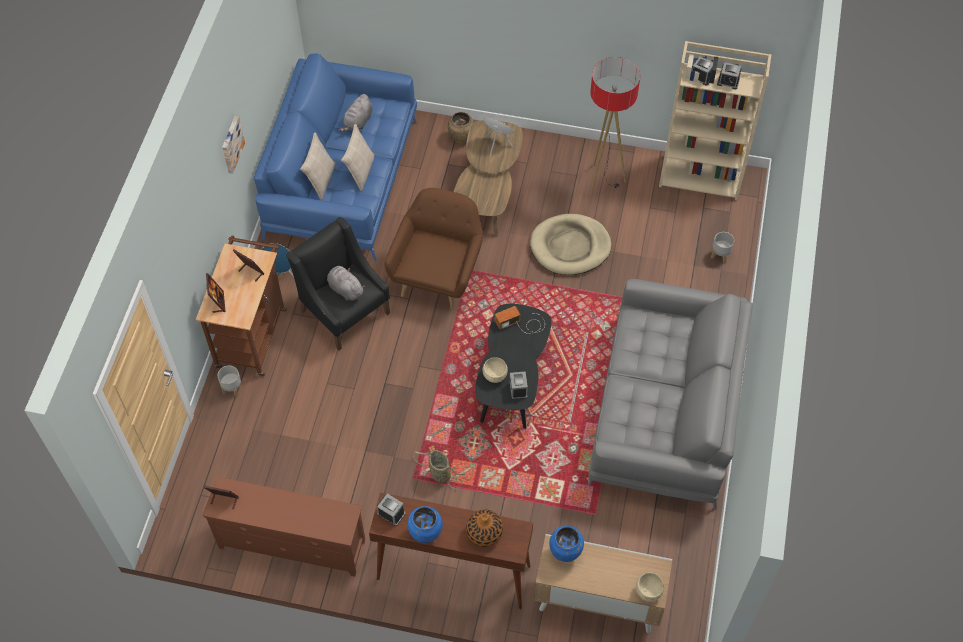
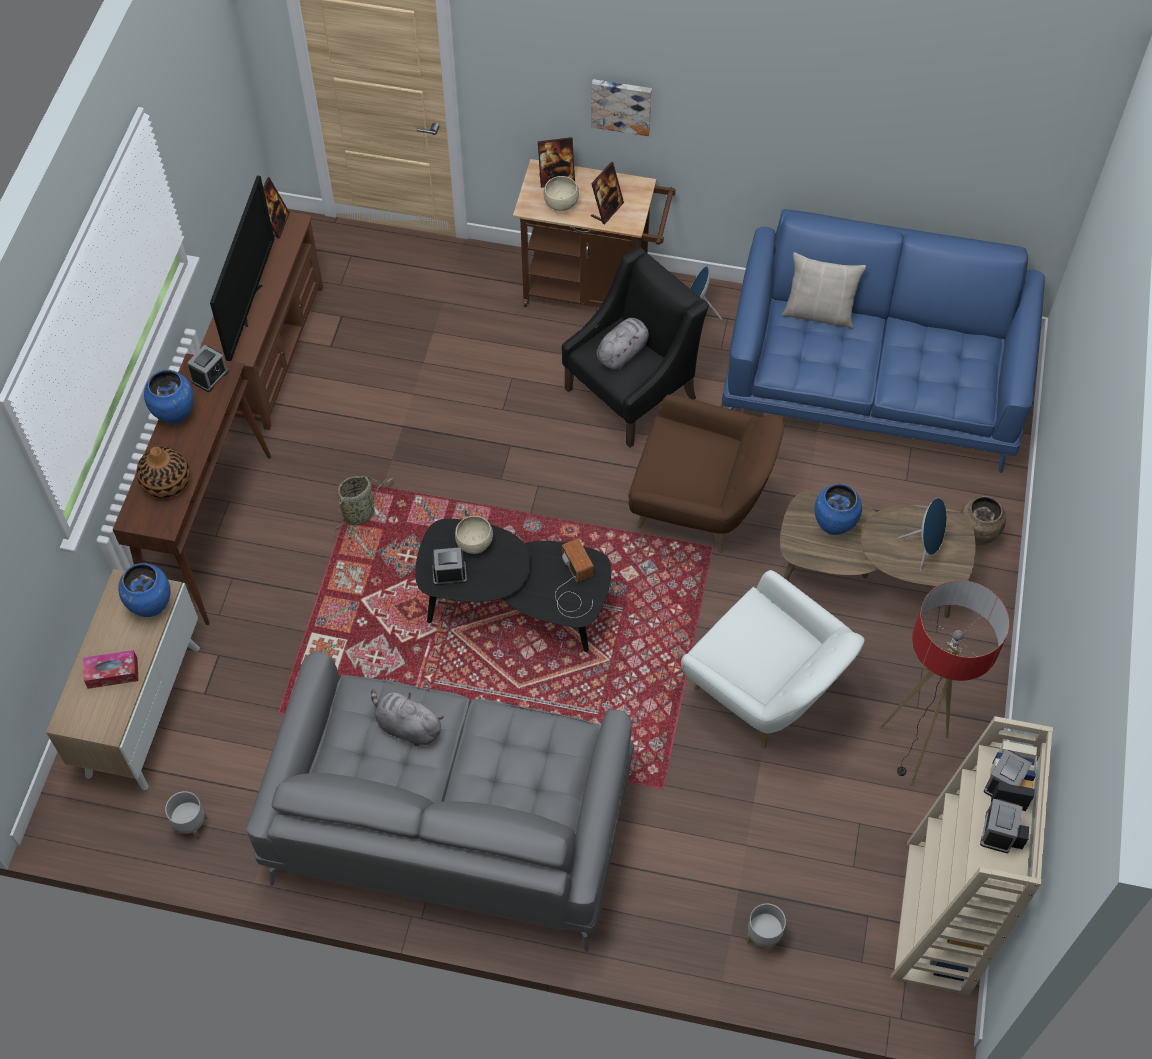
camera: 90 degrees right, 0 degrees up
grey planter [218,365,242,397] -> grey planter moved to [165,791,208,840]
picture [222,116,245,174] -> picture moved to [591,79,652,136]
grey plush toy [339,94,373,132] -> grey plush toy moved to [371,689,444,746]
beige pillow [341,124,375,191] -> none
beige dog bed [530,214,611,275] -> white armchair [681,570,865,749]
beige bowl [636,573,664,602] -> beige bowl moved to [544,176,579,211]
none -> tissue box [83,650,139,689]
none -> television [210,176,274,361]
none -> blue vase [814,484,862,535]

